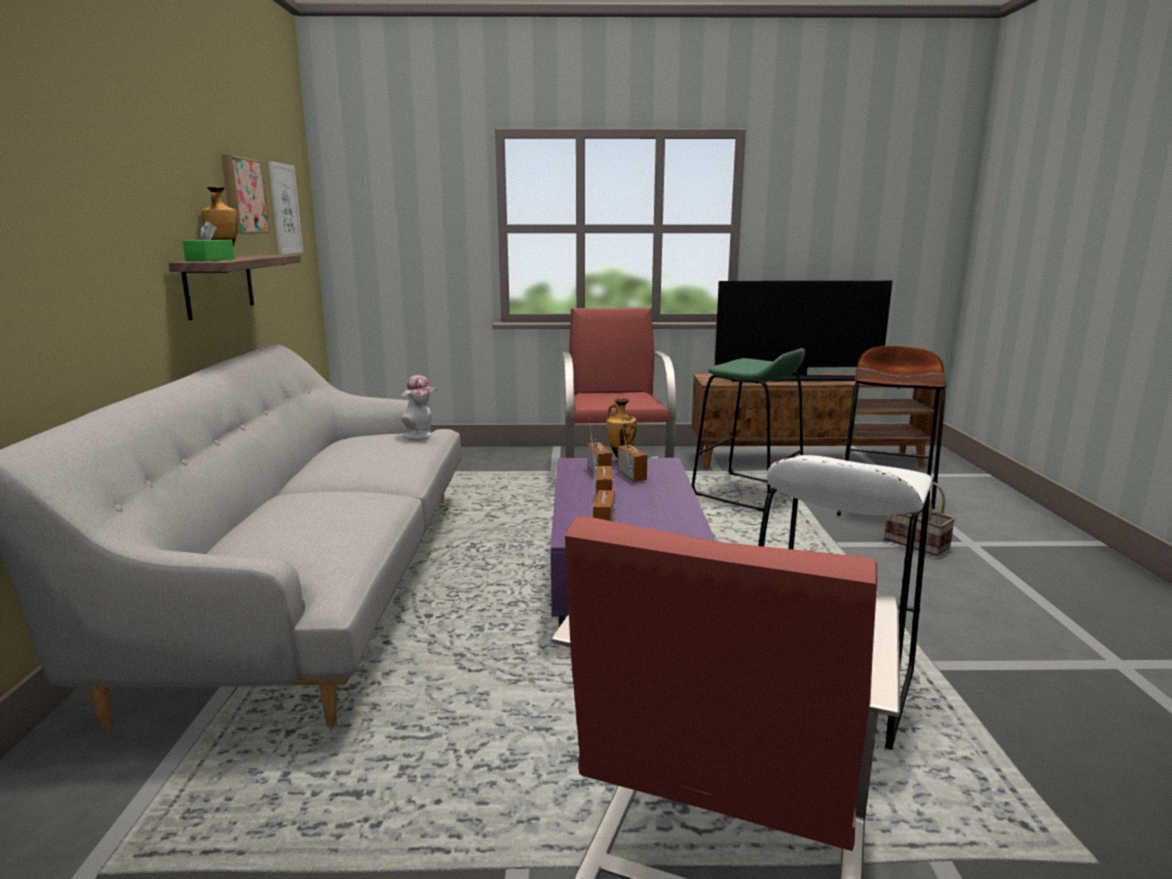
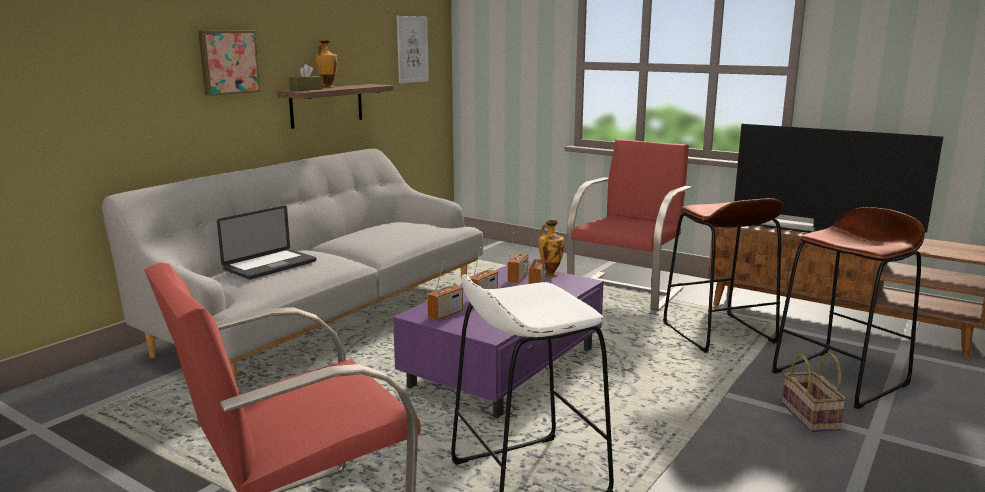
camera: 35 degrees right, 0 degrees up
green tissue box [183,221,235,261] -> brown tissue box [289,64,323,91]
picture [221,154,270,234] -> picture moved to [198,31,261,96]
hat [401,375,437,439] -> none
green stool [692,348,805,512] -> brown stool [663,198,783,353]
none -> laptop [217,206,316,279]

